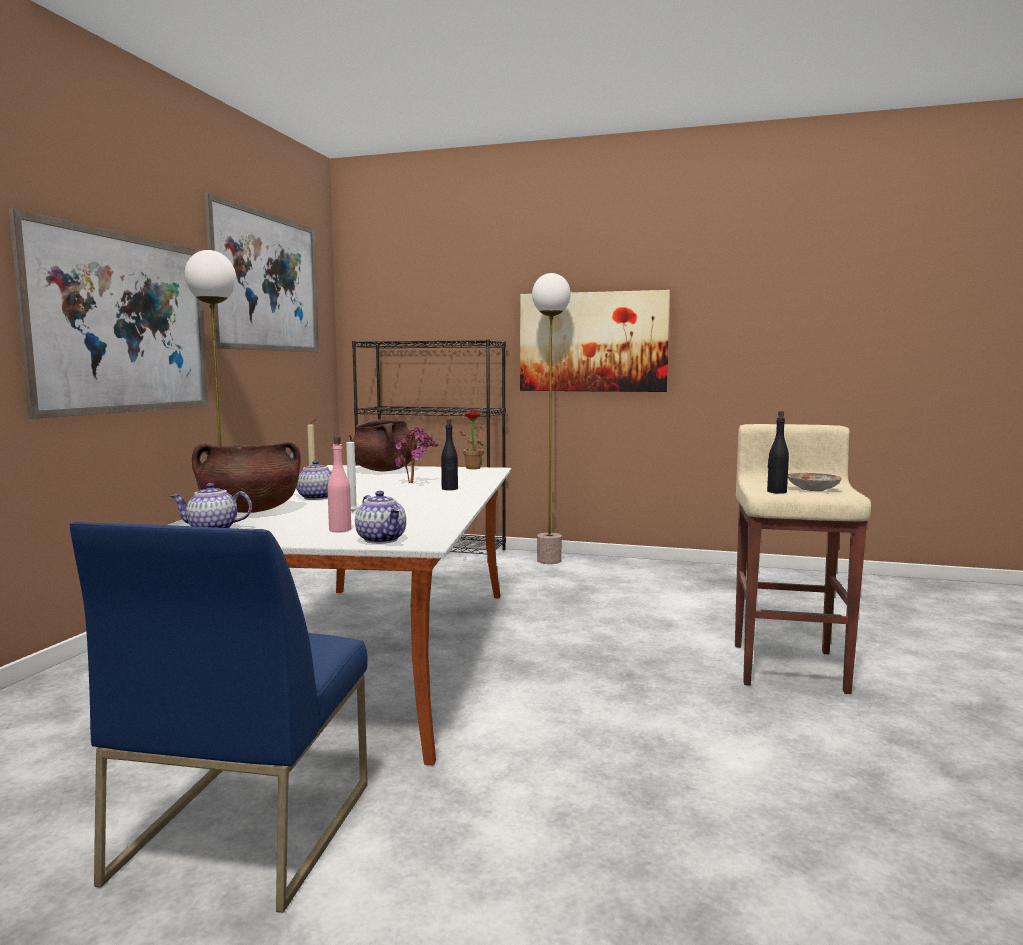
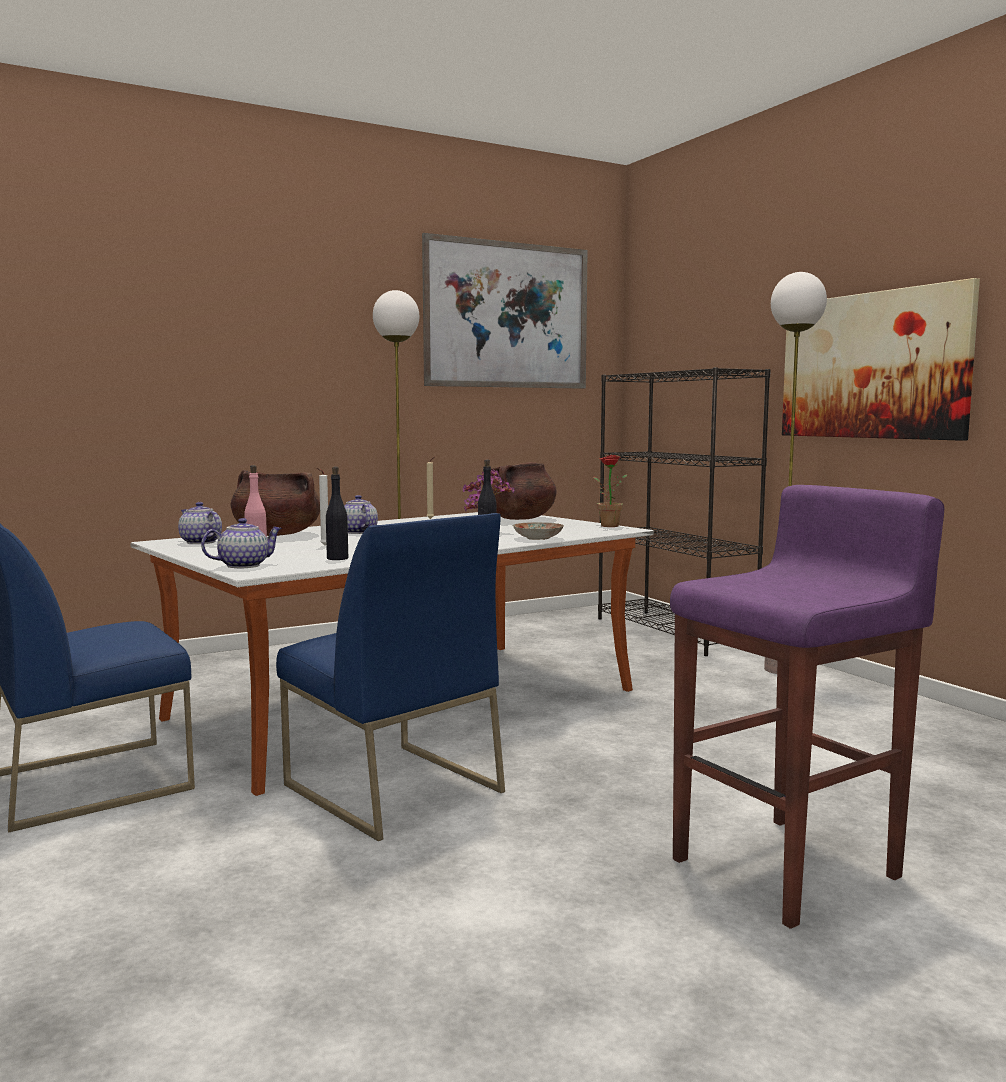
camera: 45 degrees right, 0 degrees up
picture [9,209,209,419] -> none
teapot [355,491,406,544] -> teapot turned 135 degrees counterclockwise [201,518,282,568]
beige stool [735,424,871,694] -> purple stool [670,485,944,929]
black bottle [767,411,789,494] -> black bottle moved to [326,467,348,560]
plate [788,473,842,491] -> plate moved to [513,522,564,540]
none -> blue chair [276,513,505,841]

